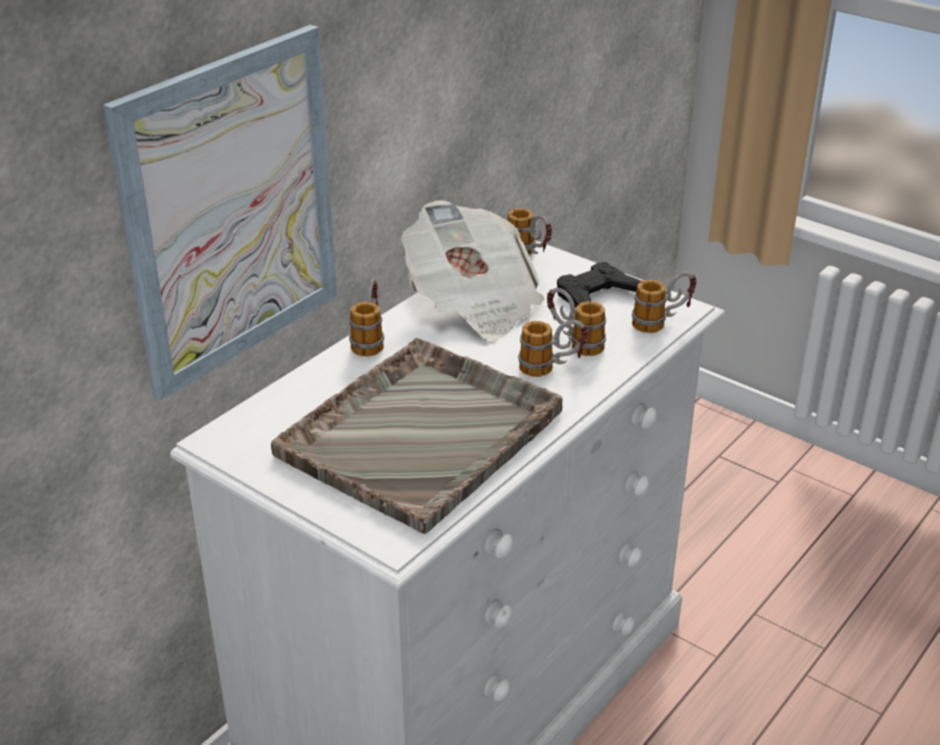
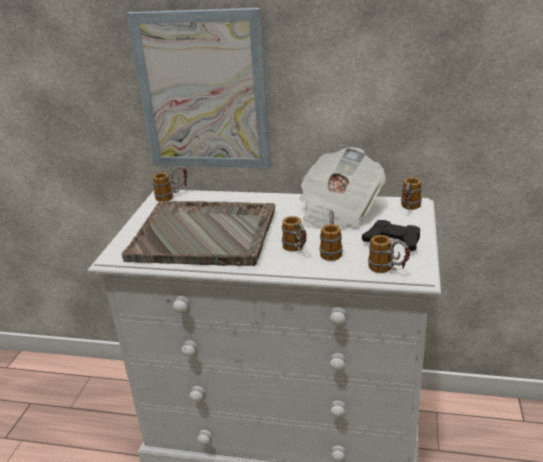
camera: 65 degrees right, 5 degrees down
mug [349,279,384,357] -> mug moved to [153,166,187,202]

